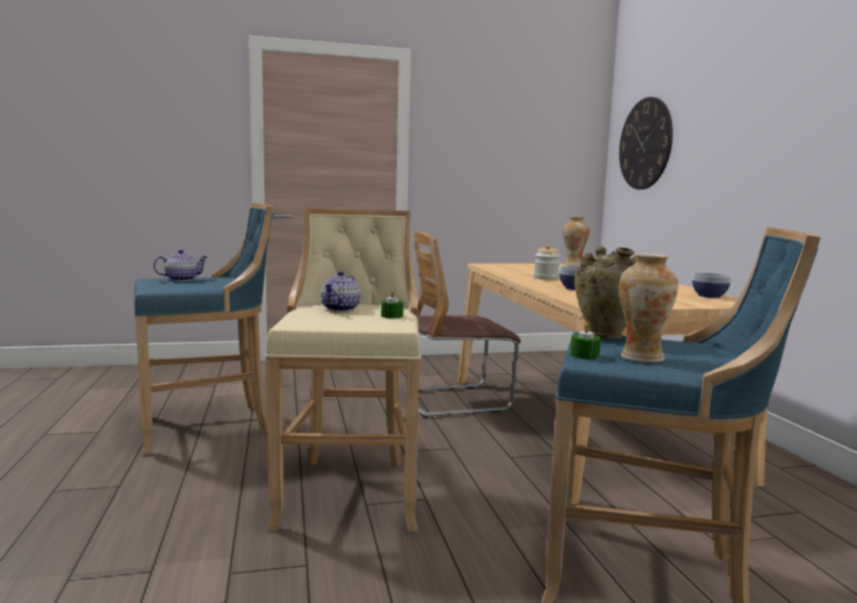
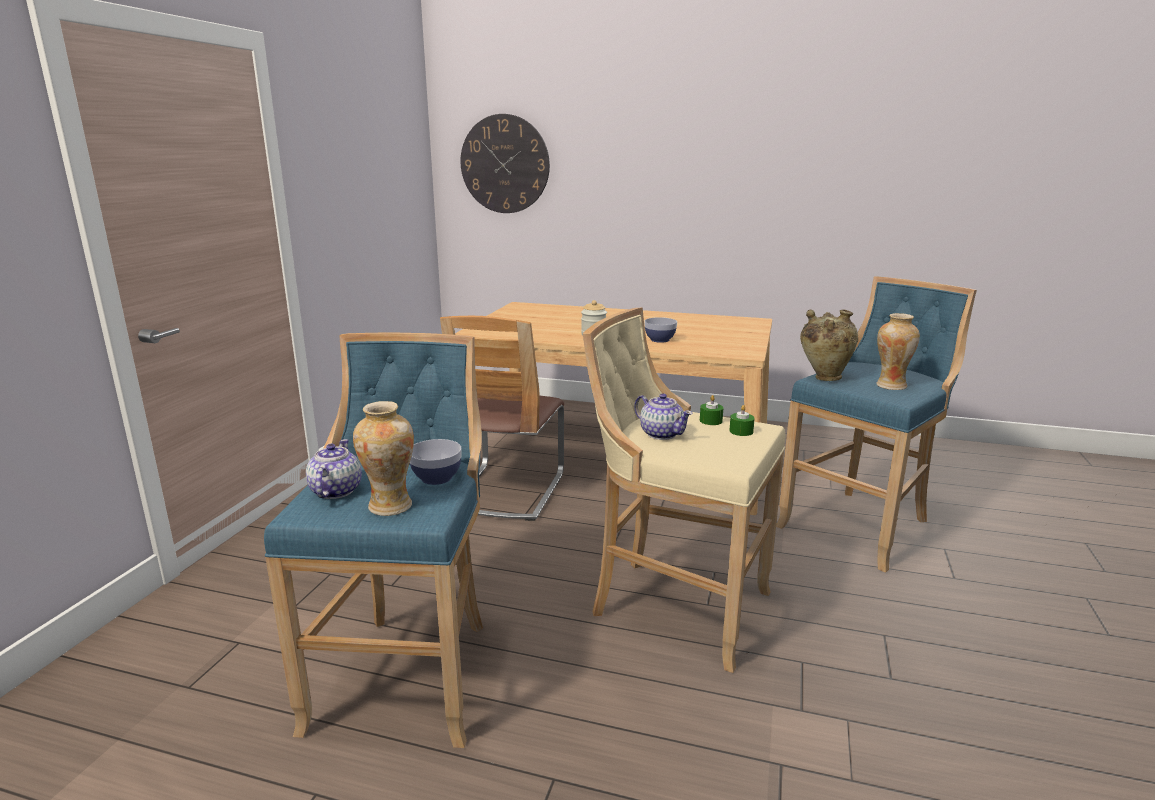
camera: 60 degrees left, 10 degrees up
vase [563,216,589,266] -> vase moved to [353,401,414,516]
green candle [570,322,601,359] -> green candle moved to [729,405,755,436]
bowl [692,273,732,298] -> bowl moved to [410,439,462,485]

